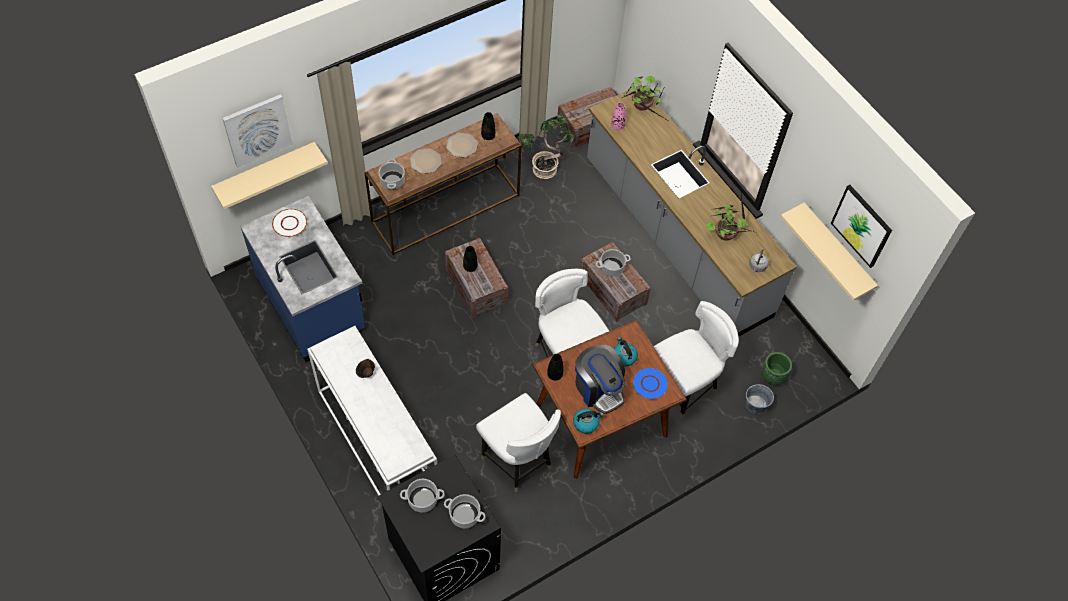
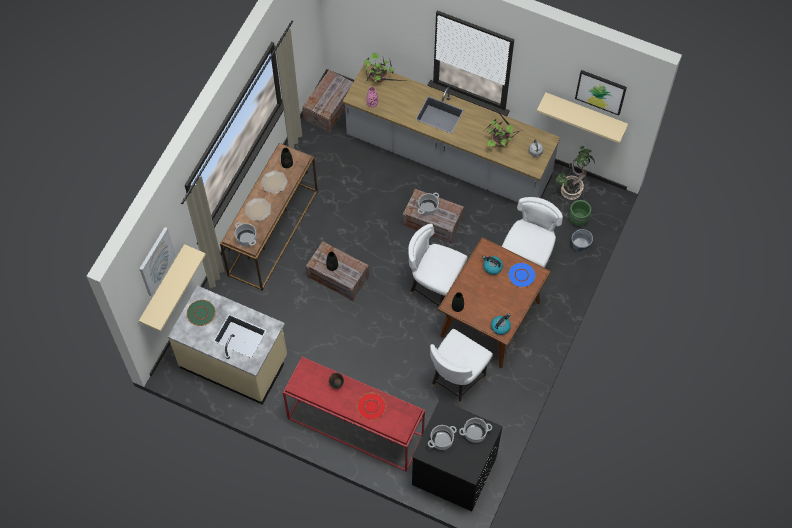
camera: 30 degrees left, 5 degrees up
blue counter [240,196,365,362] -> beige counter [168,285,287,405]
white plate [272,209,307,237] -> green plate [187,300,215,326]
white console table [307,326,437,496] -> red console table [283,357,425,472]
white chair [476,393,561,492] -> white chair turned 105 degrees clockwise [430,329,493,405]
potted plant [517,113,576,179] -> potted plant moved to [555,146,595,200]
coffee machine [575,345,626,414] -> none
none -> red plate [357,393,386,420]

